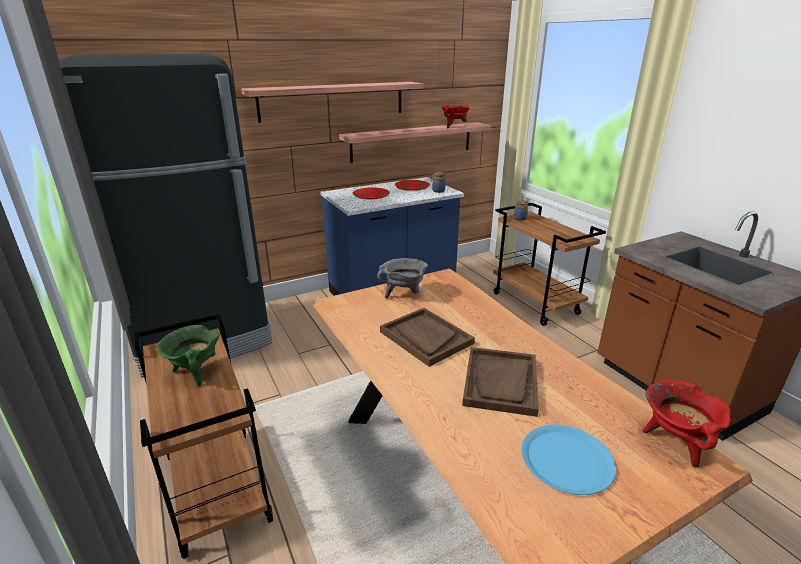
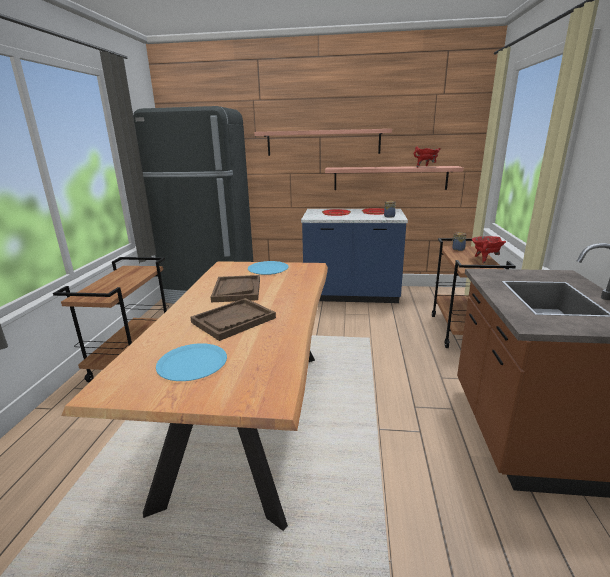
camera: 35 degrees right, 5 degrees down
green cooking pot [157,325,220,387] -> none
grey cooking pot [377,258,428,298] -> blue plate [248,261,288,275]
red cooking pot [642,380,731,468] -> red cooking pot moved to [472,236,506,264]

